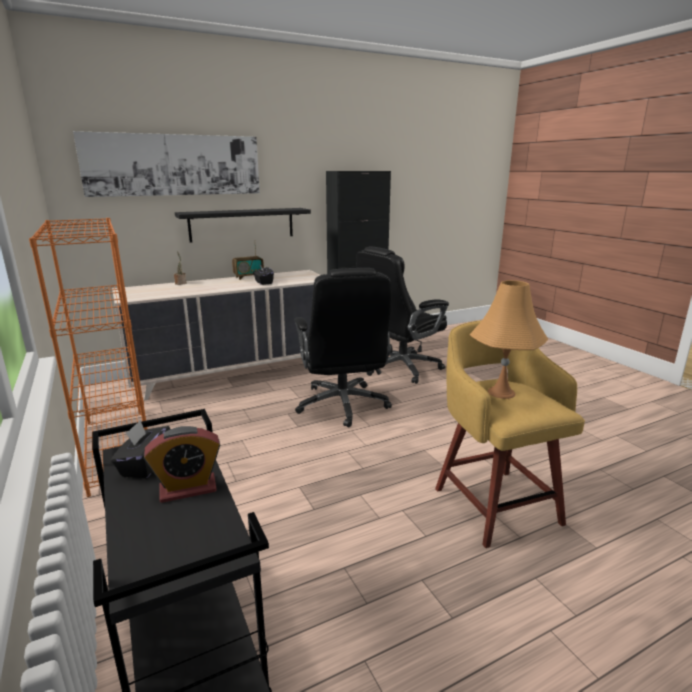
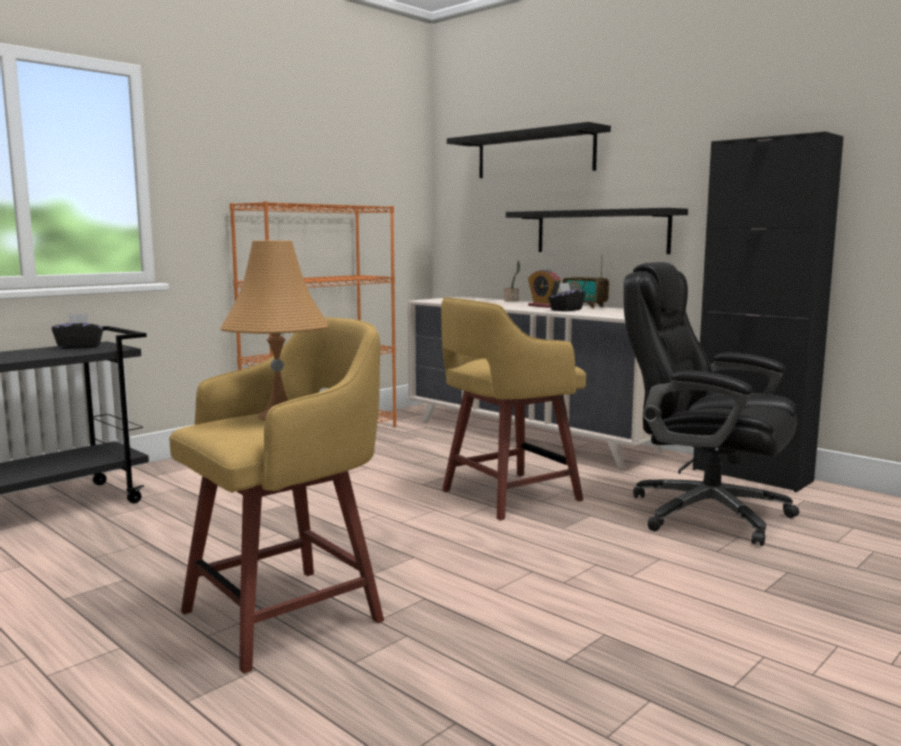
camera: 70 degrees right, 10 degrees down
picture [73,131,260,197] -> black shelf [447,122,611,178]
alarm clock [144,426,220,503] -> alarm clock moved to [528,269,561,308]
black office chair [294,268,393,428] -> yellow stool [441,297,586,520]

